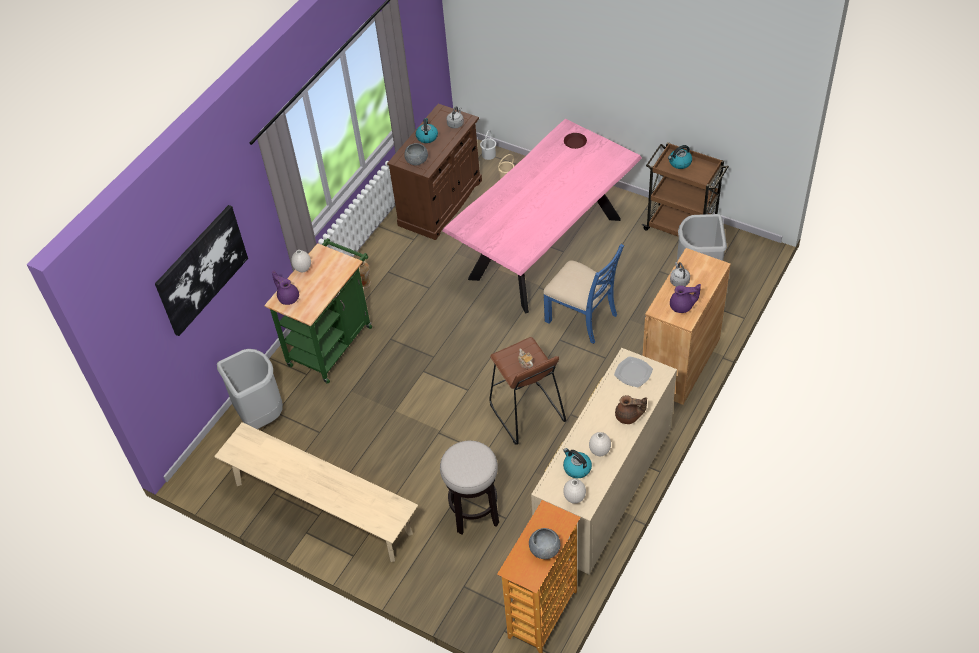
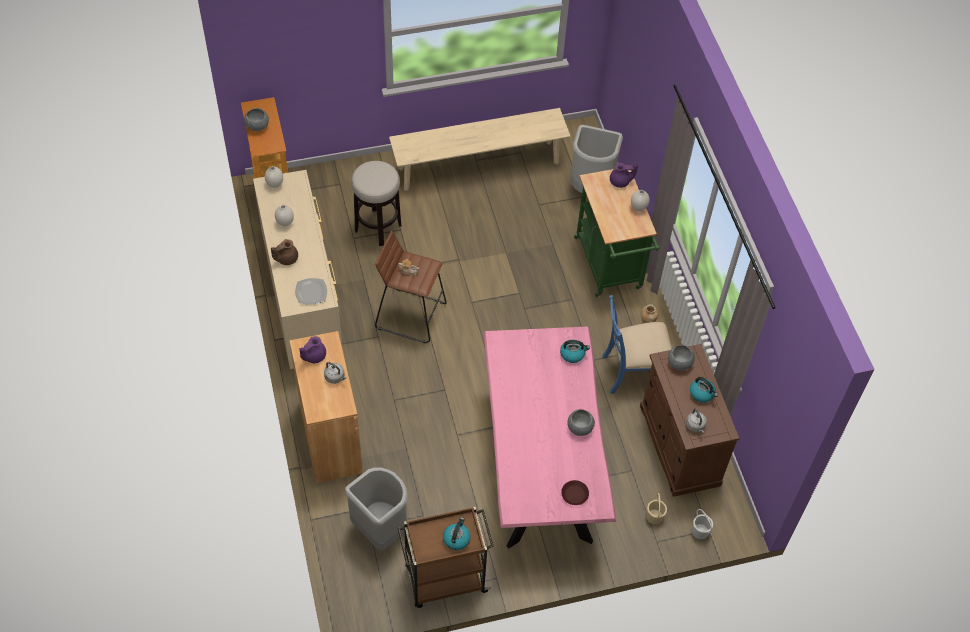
camera: 130 degrees right, 5 degrees up
picture [155,205,248,336] -> none
blue chair [543,244,624,344] -> blue chair moved to [602,295,672,394]
kettle [563,448,592,478] -> kettle moved to [560,340,590,363]
none -> grey bowl [567,409,595,436]

